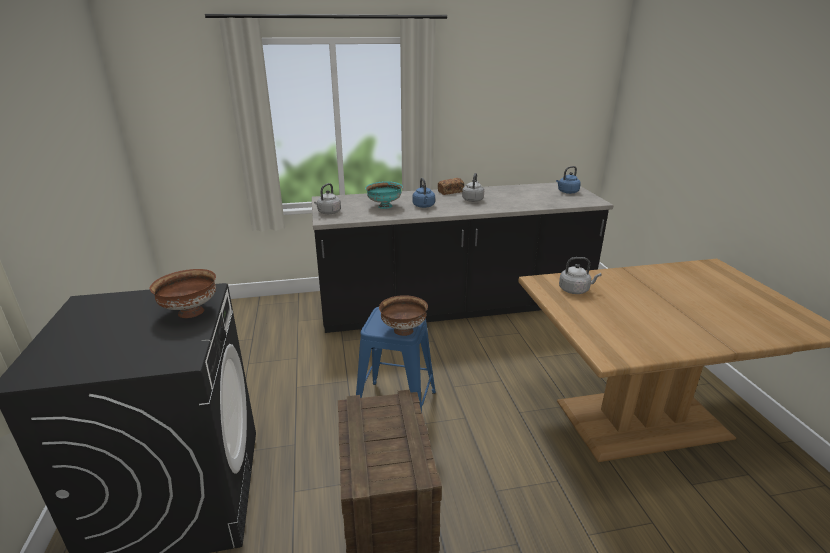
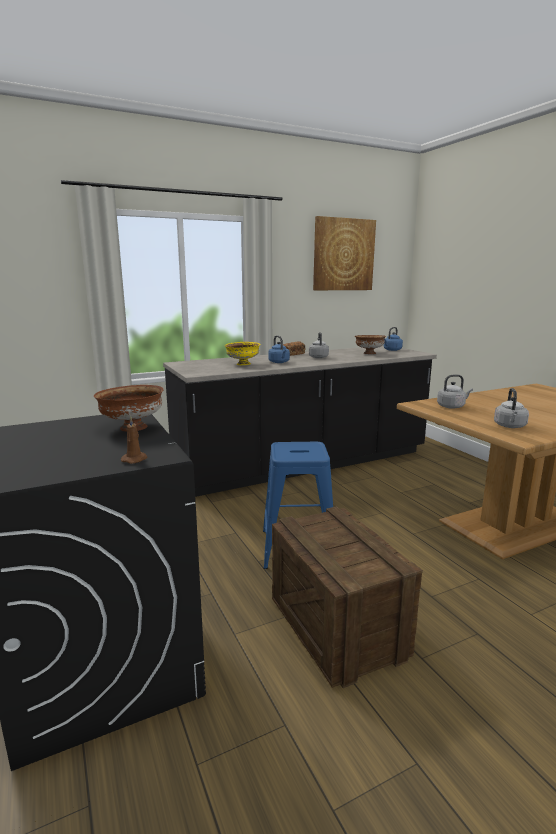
camera: 15 degrees left, 10 degrees down
grey kettle [314,183,341,214] -> grey kettle moved to [494,388,529,428]
turquoise bowl [365,181,403,209] -> yellow bowl [225,342,260,365]
brown bowl [379,295,428,336] -> brown bowl moved to [355,335,386,354]
none -> brown candle [121,416,147,464]
none -> picture [313,216,376,290]

